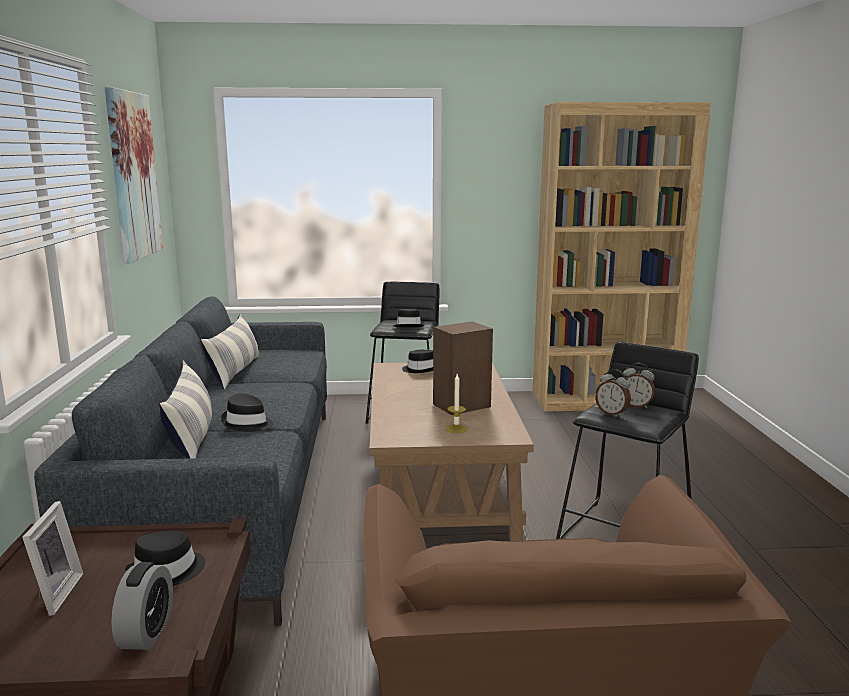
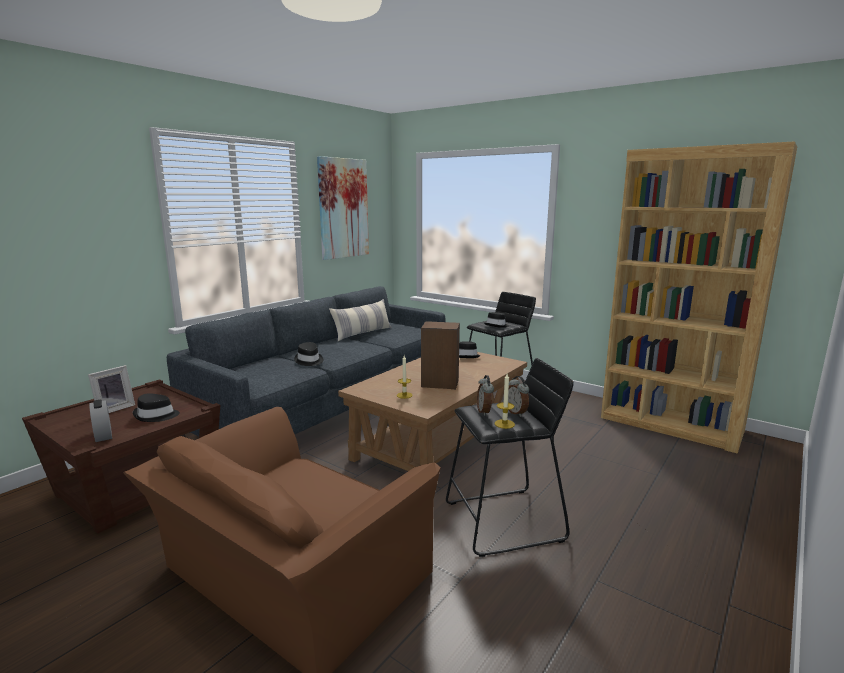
camera: 40 degrees right, 0 degrees up
alarm clock [111,562,173,650] -> alarm clock turned 105 degrees clockwise [89,399,112,442]
pillow [159,361,212,459] -> none
none -> candle [495,374,515,429]

